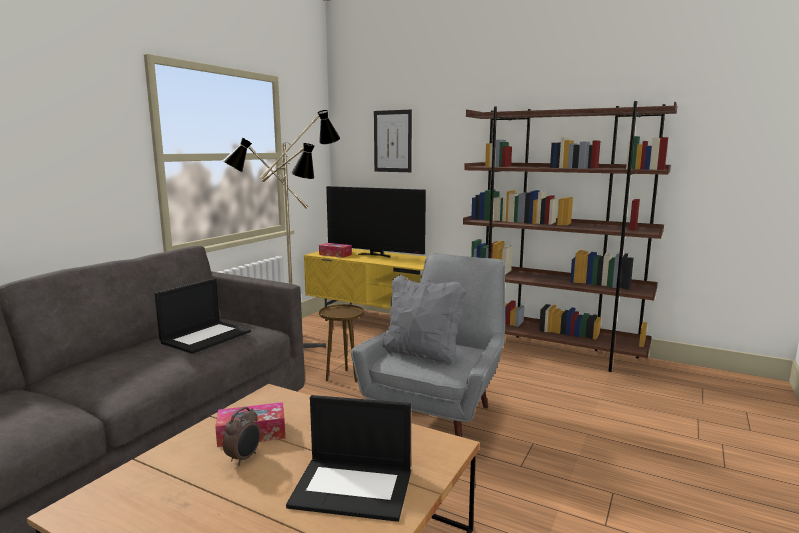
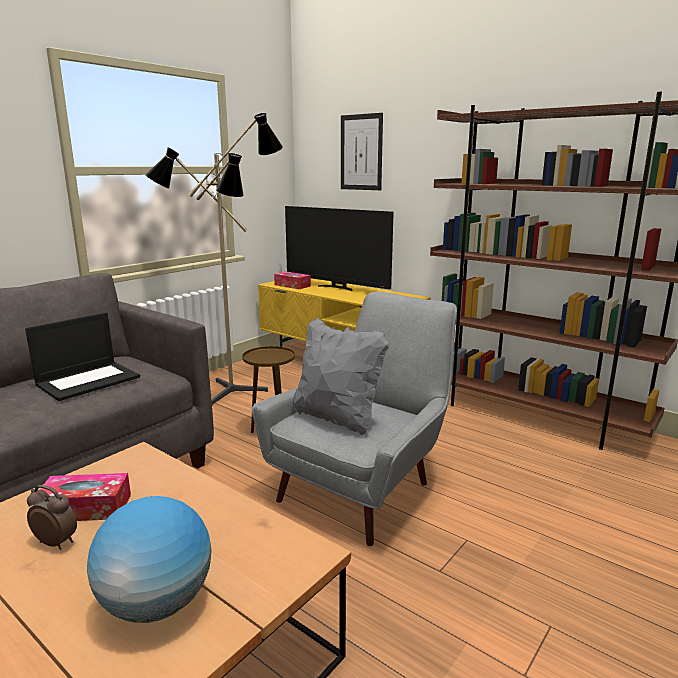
camera: 10 degrees right, 5 degrees up
alarm clock [223,407,261,466] -> alarm clock turned 105 degrees counterclockwise [27,485,77,550]
laptop [286,395,411,522] -> globe [87,496,212,623]

